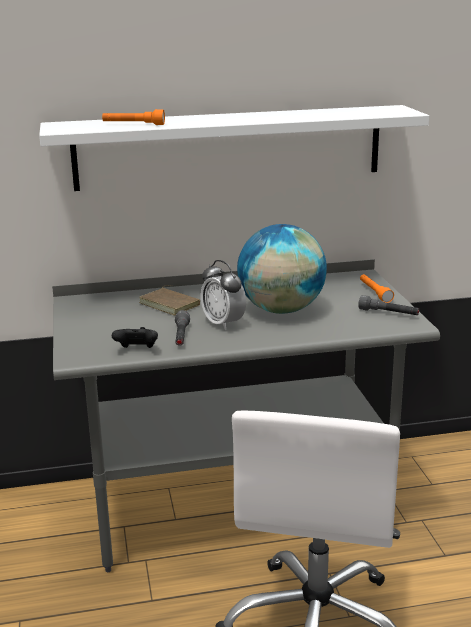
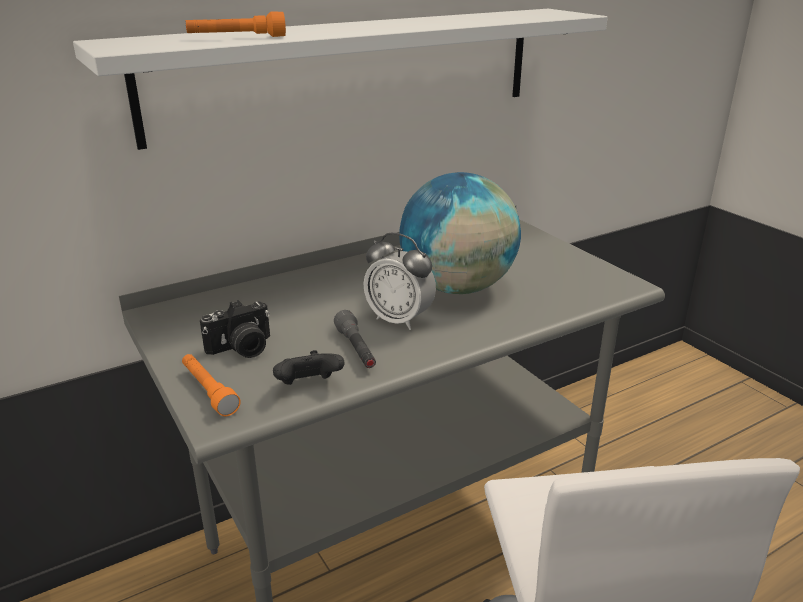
camera: 20 degrees left, 5 degrees up
brown book [139,285,200,316] -> none
grey flashlight [358,295,419,315] -> none
orange flashlight [360,274,394,303] -> orange flashlight moved to [182,354,241,416]
none -> camera [200,300,270,358]

